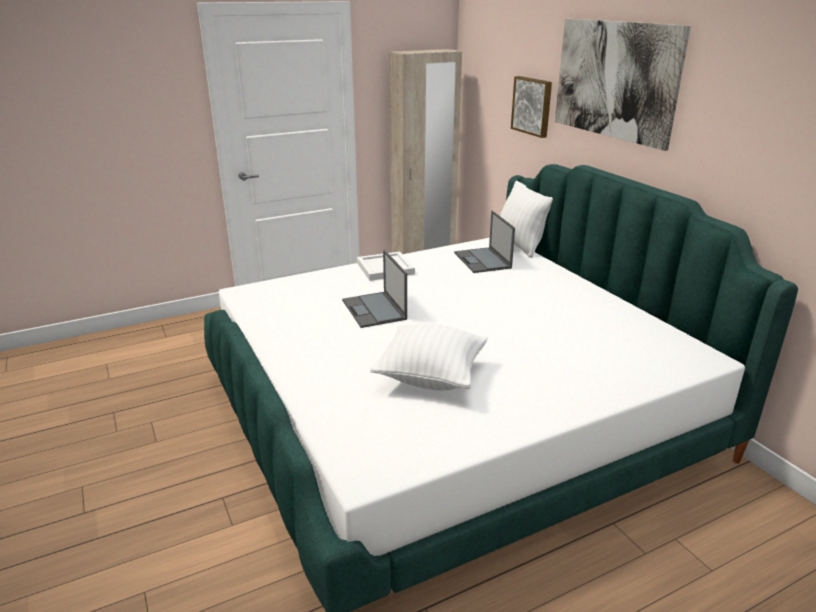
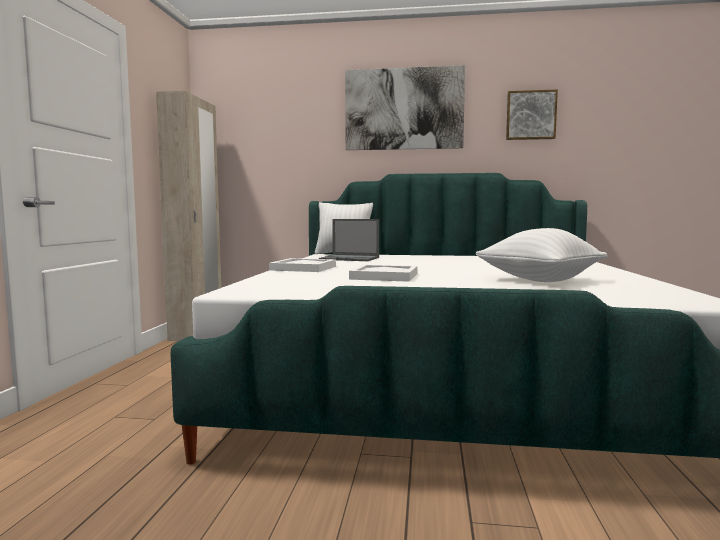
camera: 55 degrees left, 20 degrees down
laptop [342,250,407,328] -> white tray [349,265,418,282]
picture [511,76,552,138] -> picture moved to [506,89,558,140]

